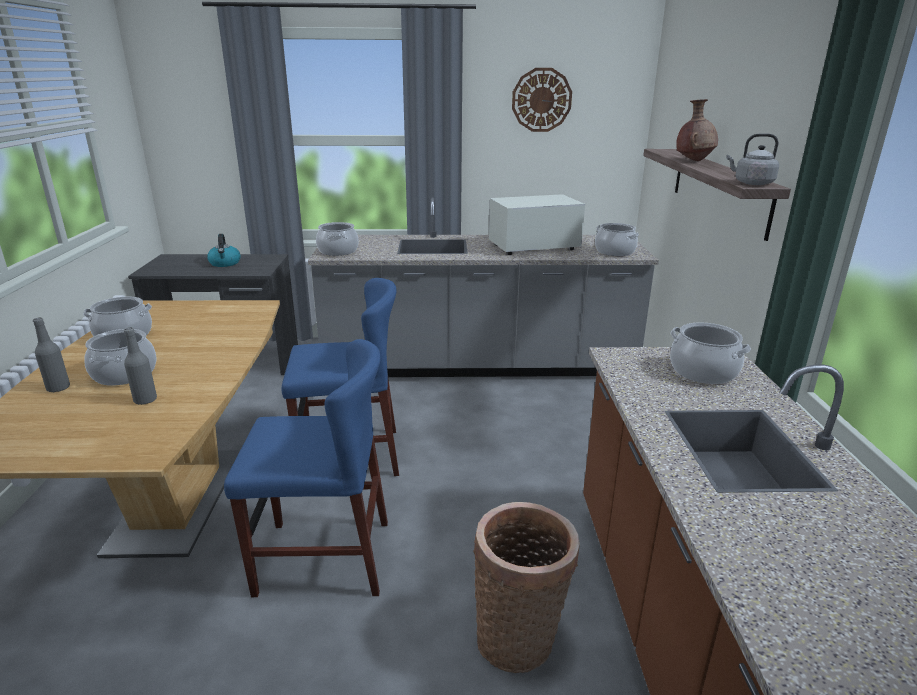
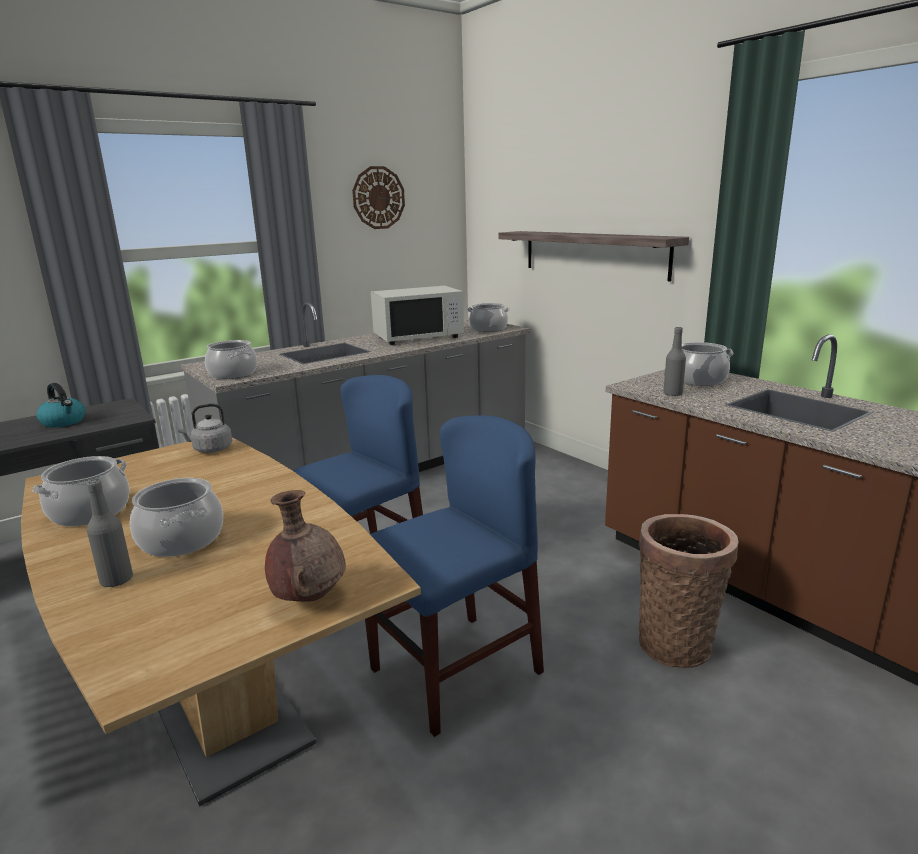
camera: 35 degrees left, 5 degrees down
grey bottle [124,328,157,405] -> grey bottle moved to [663,327,686,396]
white microwave [489,194,585,255] -> white microwave turned 150 degrees counterclockwise [371,286,464,345]
brown vase [676,99,718,161] -> brown vase moved to [265,490,346,602]
grey kettle [726,133,779,185] -> grey kettle moved to [177,404,232,453]

